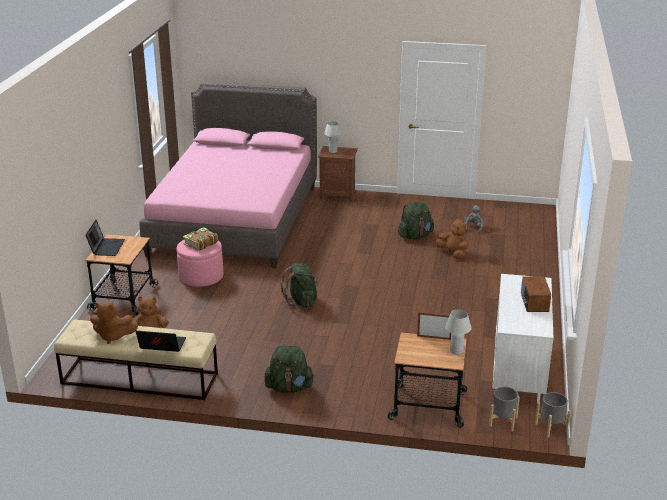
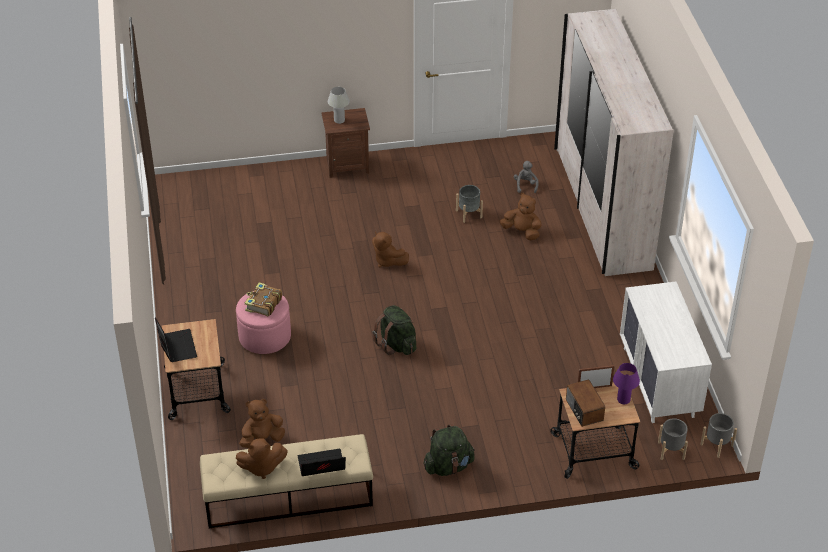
camera: 20 degrees left, 15 degrees up
pink bed [140,81,317,268] -> none
green backpack [398,202,434,239] -> grey planter [456,185,483,223]
white table lamp [445,310,472,355] -> purple table lamp [613,363,640,404]
radio [521,276,551,312] -> radio moved to [566,379,605,427]
none -> brown plush toy [372,231,409,268]
none -> white wardrobe [554,9,674,276]

